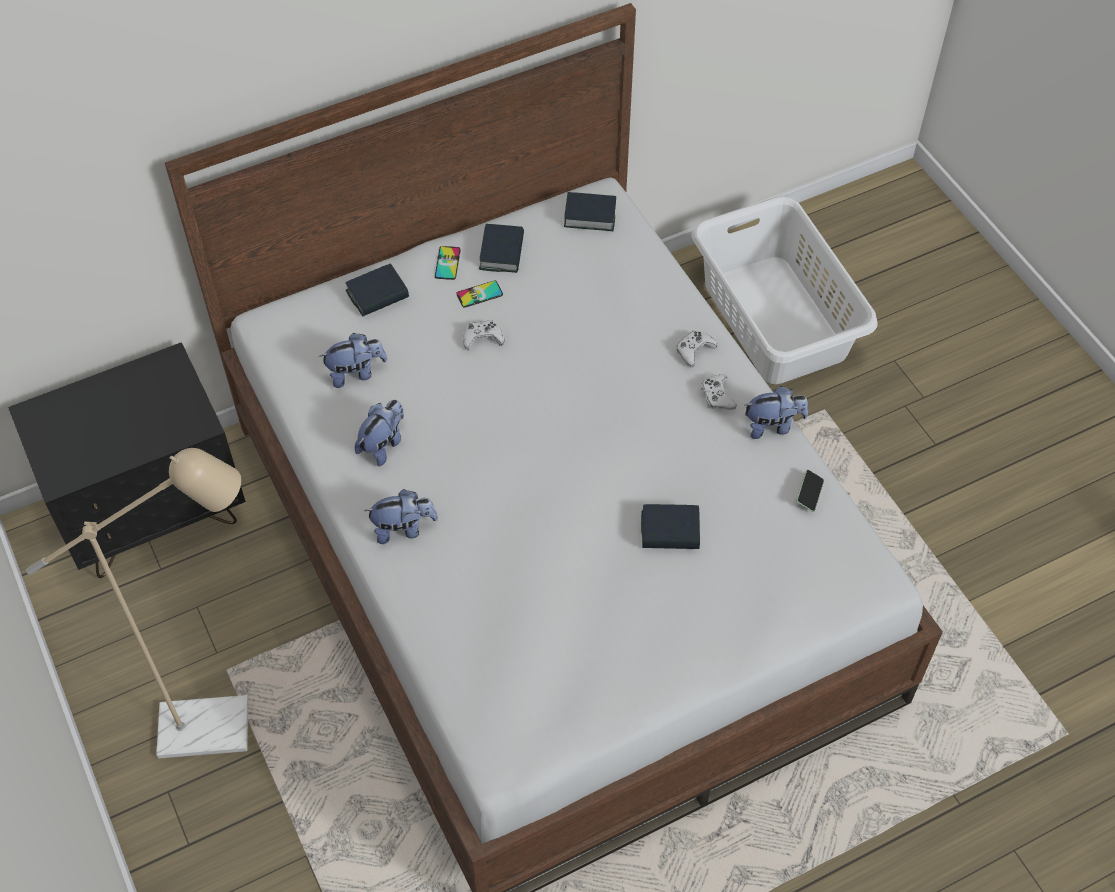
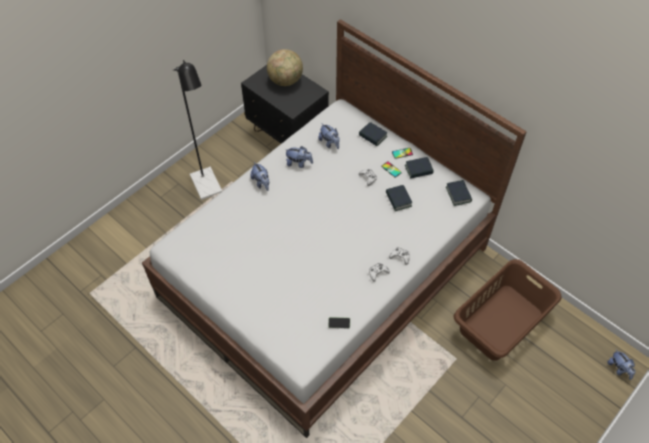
camera: 70 degrees right, 0 degrees up
beige floor lamp [26,448,248,758] -> black floor lamp [172,60,222,200]
book [641,504,700,549] -> book moved to [386,185,412,211]
white laundry basket [692,196,878,384] -> brown laundry basket [454,259,561,361]
plush toy [745,386,808,439] -> plush toy moved to [607,350,636,380]
none -> globe [267,49,303,86]

